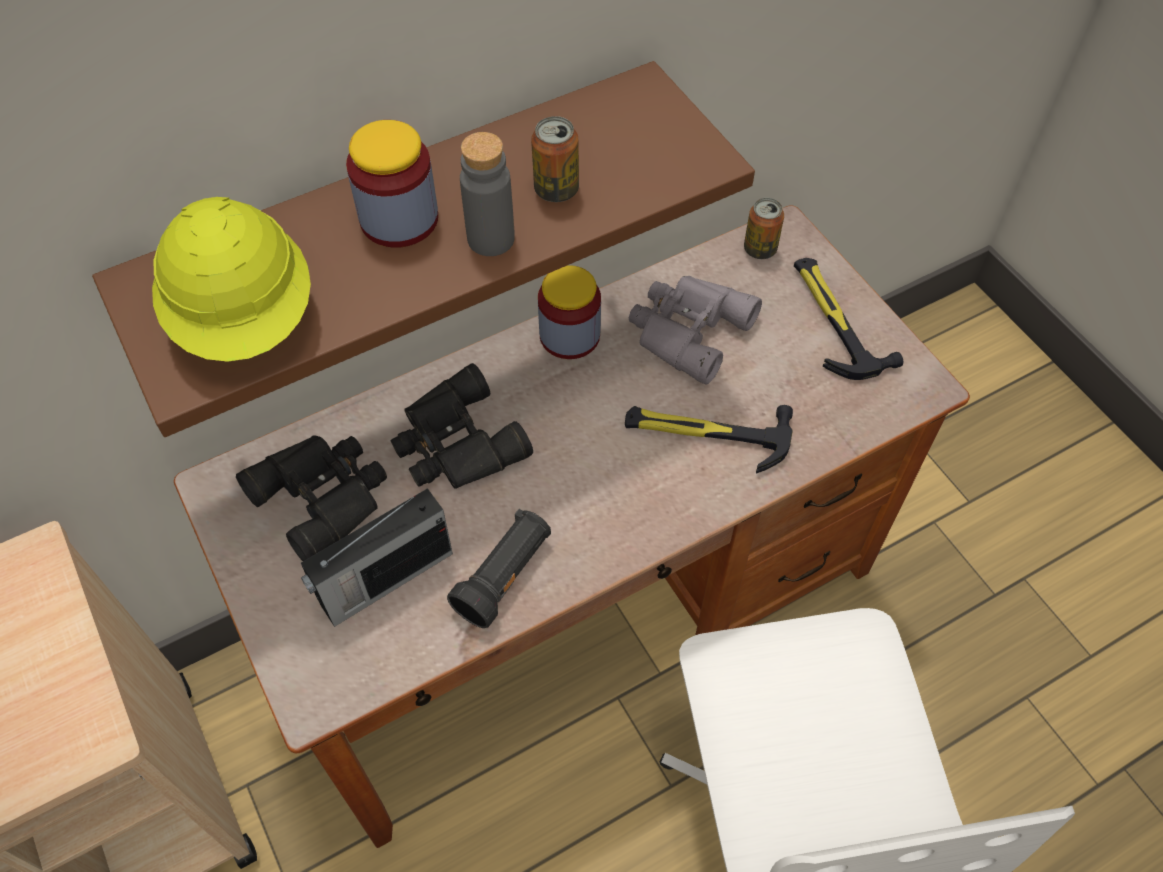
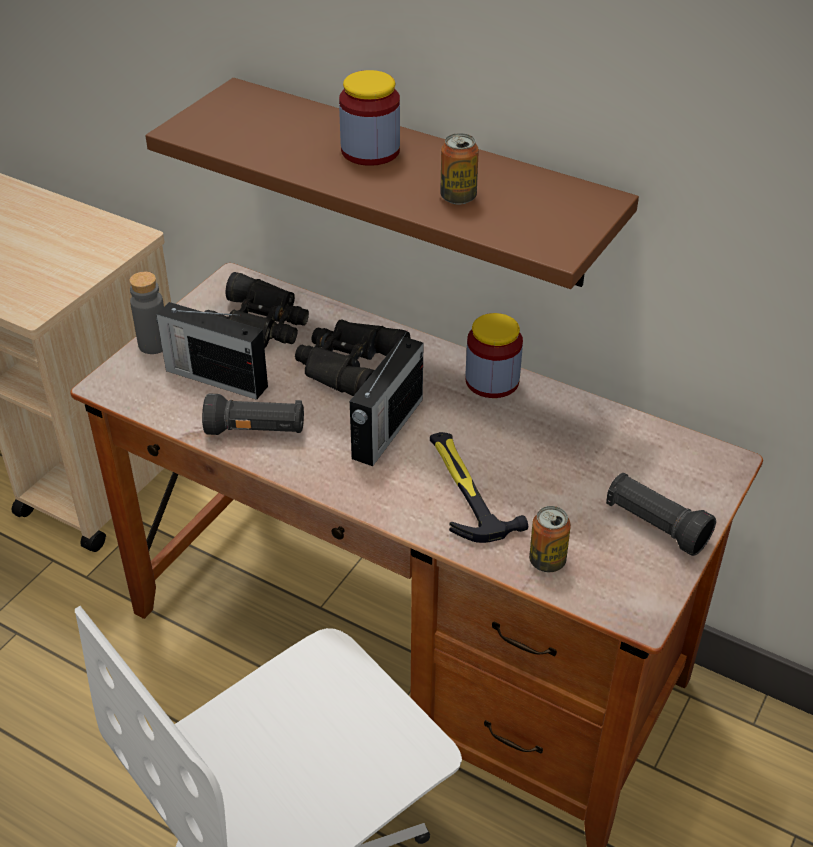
camera: 60 degrees right, 15 degrees down
yellow hard hat [152,197,311,362] -> none
grey bottle [460,132,515,256] -> grey bottle moved to [129,272,164,354]
grey binoculars [629,276,762,385] -> none
can [744,198,784,259] -> can moved to [529,506,571,572]
hammer [794,258,903,380] -> black flashlight [606,473,716,556]
none -> radio [350,331,424,466]

